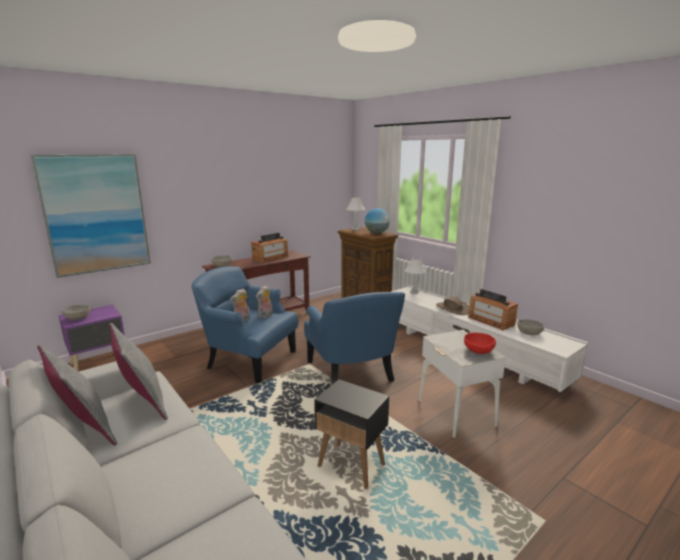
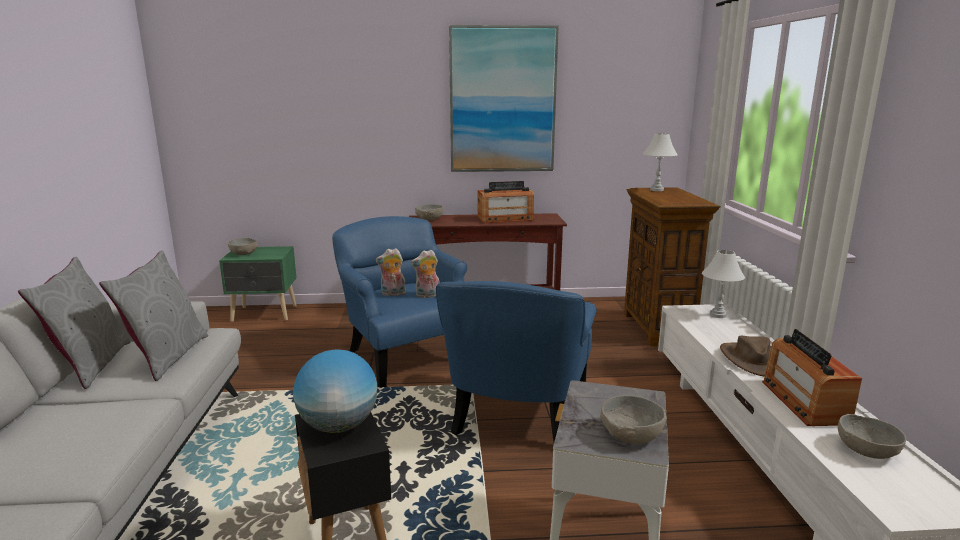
camera: 35 degrees right, 0 degrees up
picture [31,154,151,278] -> picture moved to [449,25,559,172]
purple nightstand [59,305,125,371] -> green nightstand [219,246,297,322]
globe [365,208,390,234] -> globe moved to [293,349,377,433]
red bowl [464,333,496,354] -> grey bowl [600,395,667,444]

